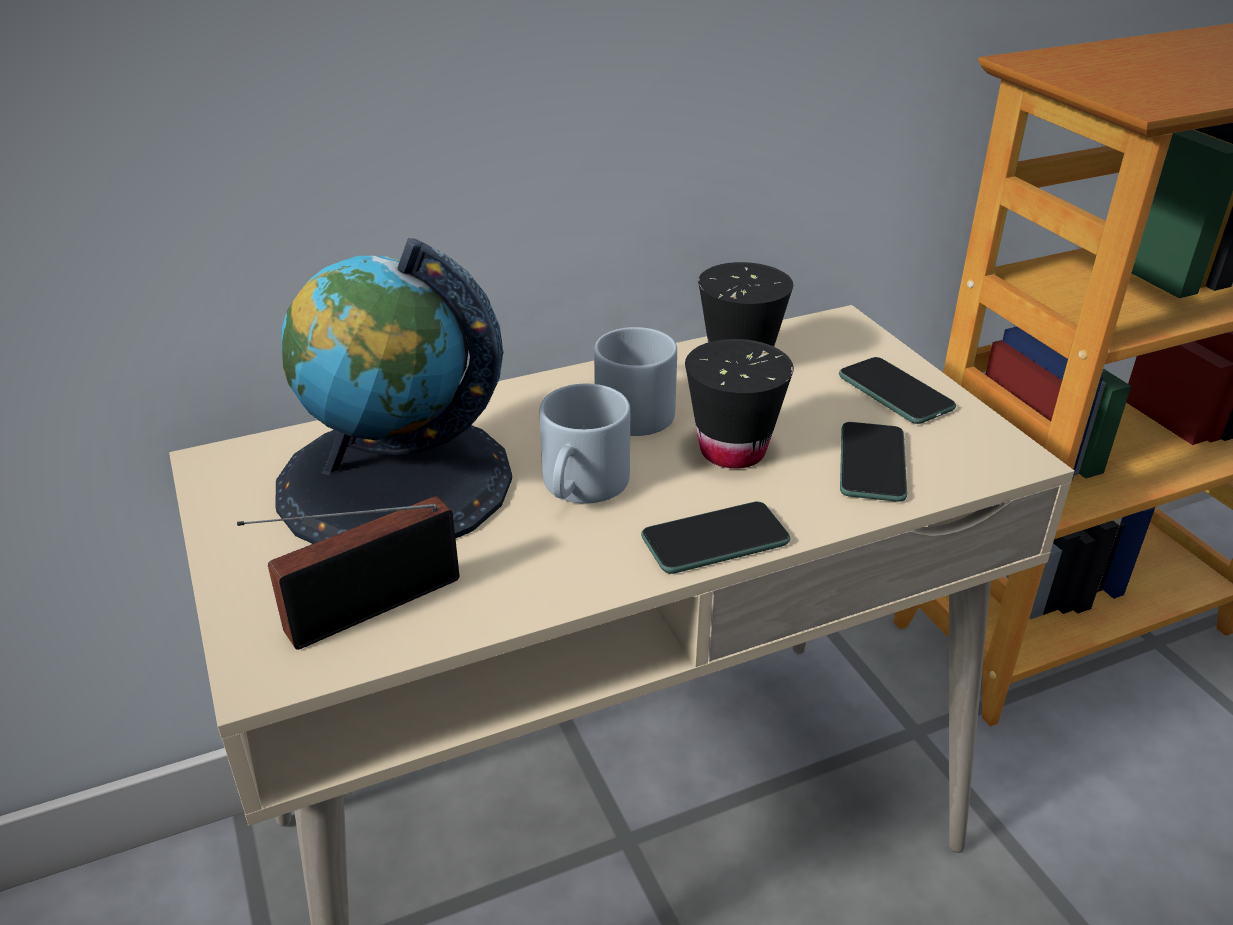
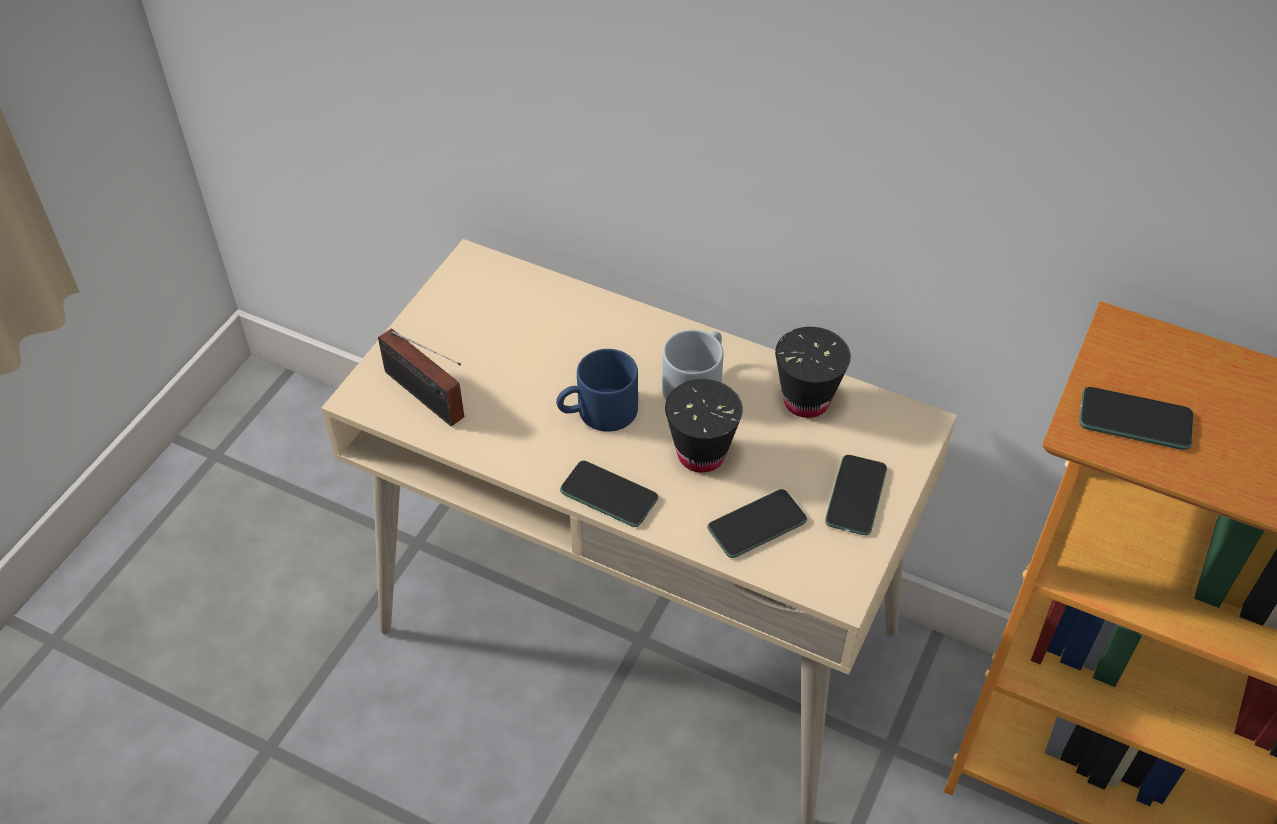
camera: 50 degrees right, 15 degrees up
radio [237,496,460,650] -> radio turned 150 degrees counterclockwise [378,328,464,426]
globe [275,238,512,544] -> none
grey mug [540,384,630,504] -> blue mug [556,349,638,432]
none -> phone [1079,387,1193,450]

